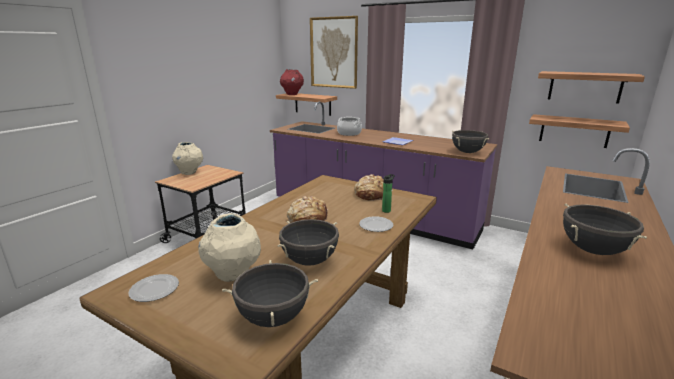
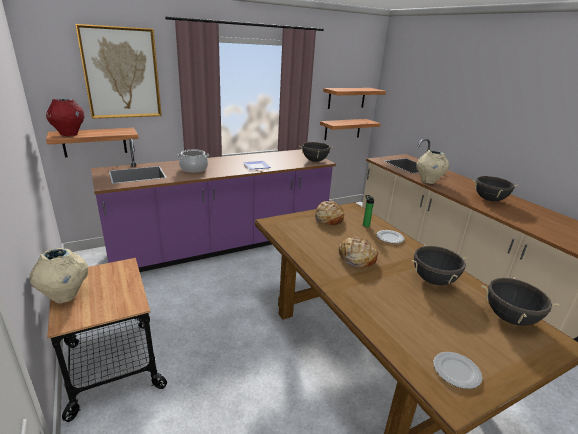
camera: 60 degrees left, 5 degrees up
beige vase [198,213,261,282] -> beige vase moved to [416,150,449,184]

